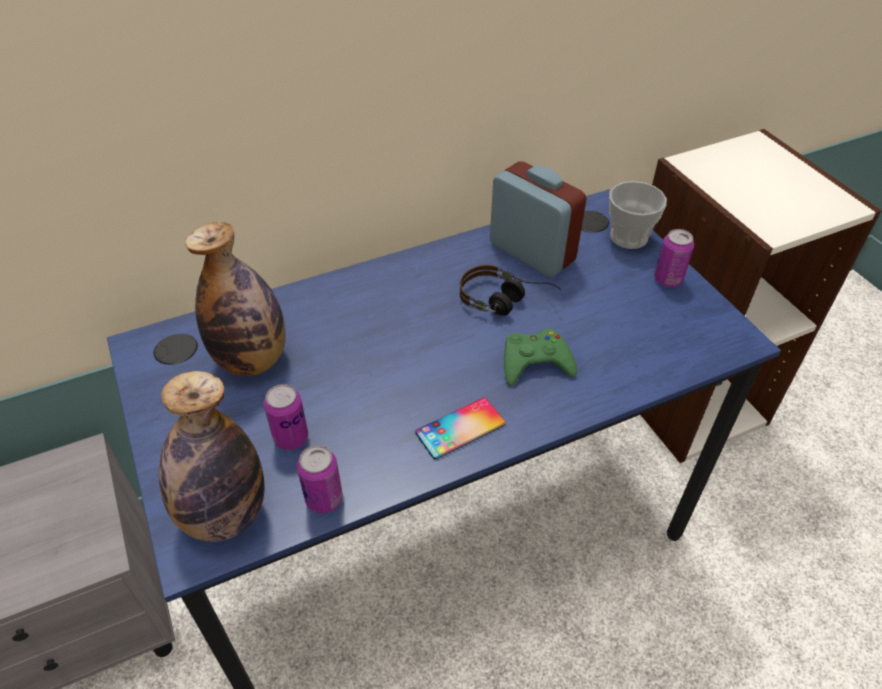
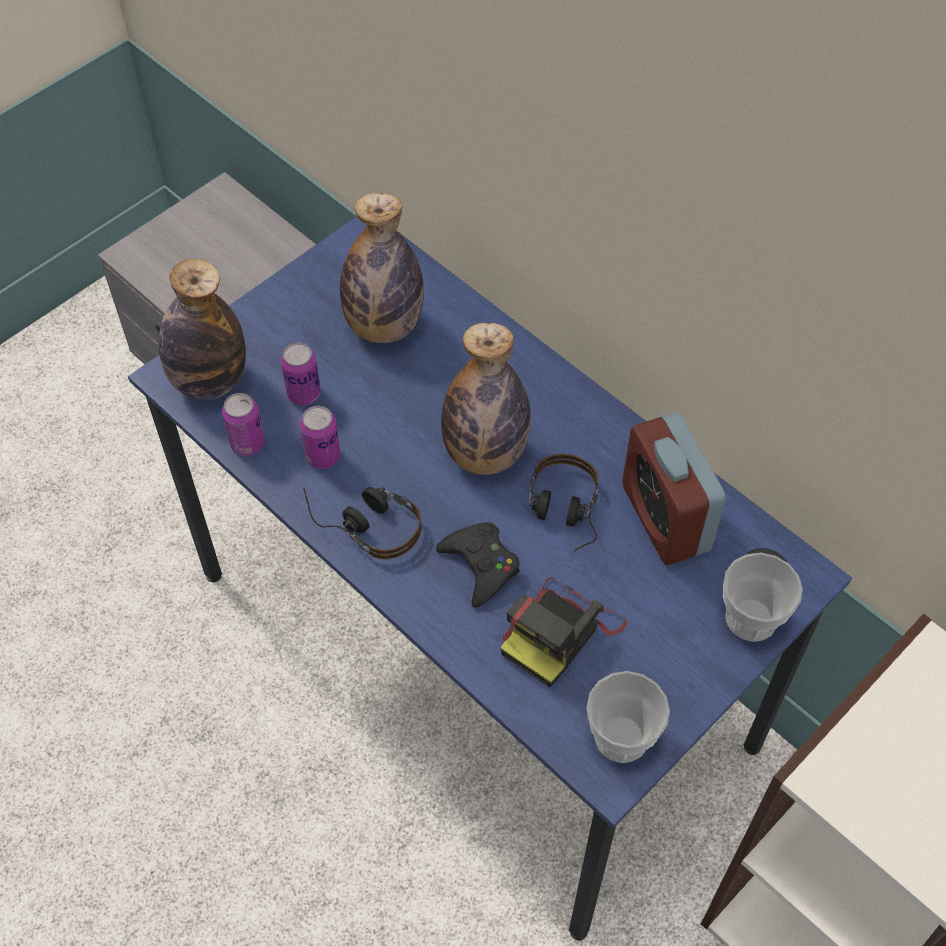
camera: 70 degrees right, 10 degrees up
phone [415,398,505,459] -> headphones [303,487,421,559]
alarm clock [490,162,586,277] -> alarm clock turned 135 degrees clockwise [622,412,726,565]
green game controller [504,329,577,386] -> black game controller [436,522,520,608]
can [654,229,694,287] -> can moved to [300,406,341,469]
none -> bottle [441,323,531,475]
none -> camera [500,577,627,687]
none -> cup [586,671,670,763]

